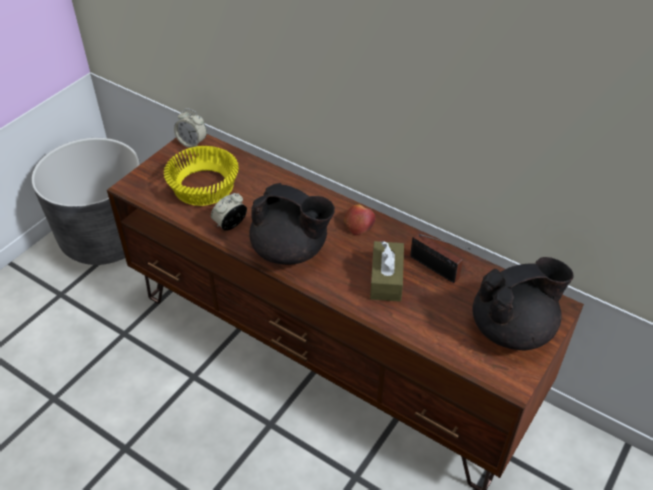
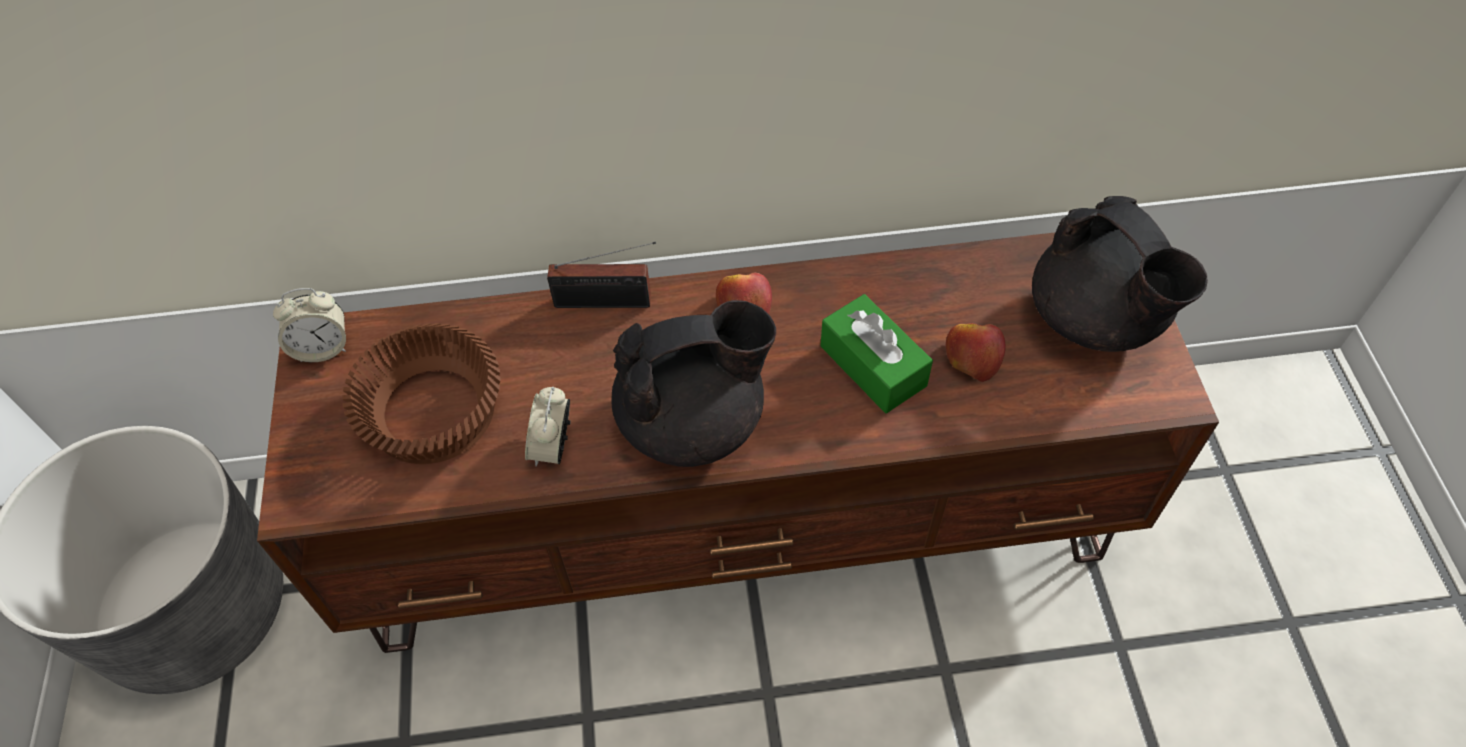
camera: 40 degrees left, 10 degrees up
yellow bowl [164,146,239,206] -> brown bowl [342,323,500,464]
brown tissue box [370,241,404,302] -> green tissue box [820,294,933,413]
radio [410,233,470,283] -> radio moved to [547,242,656,308]
black teapot [472,257,574,350] -> black teapot turned 120 degrees clockwise [1032,196,1208,352]
none -> apple [946,323,1006,382]

